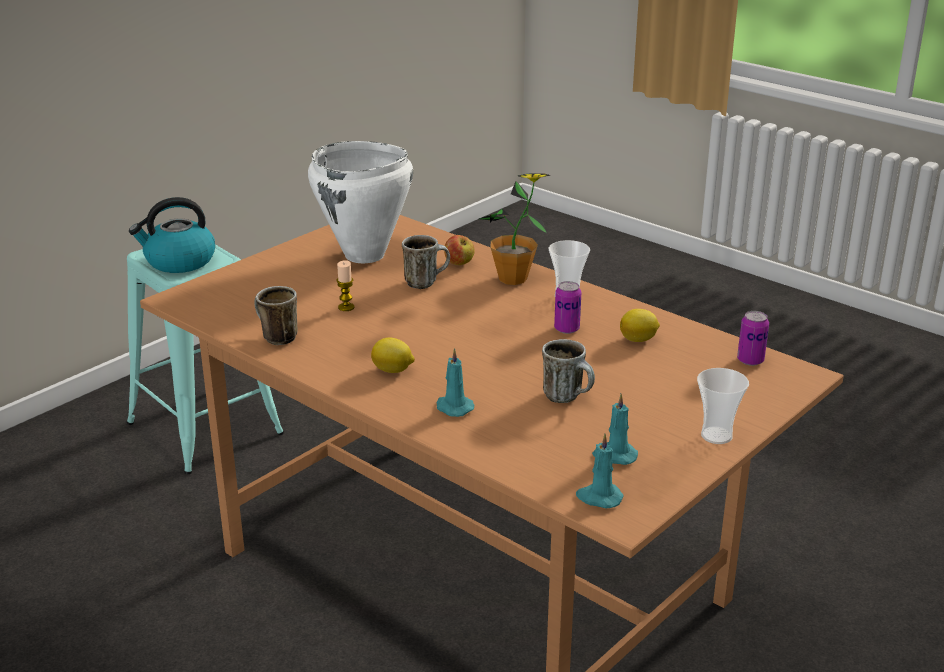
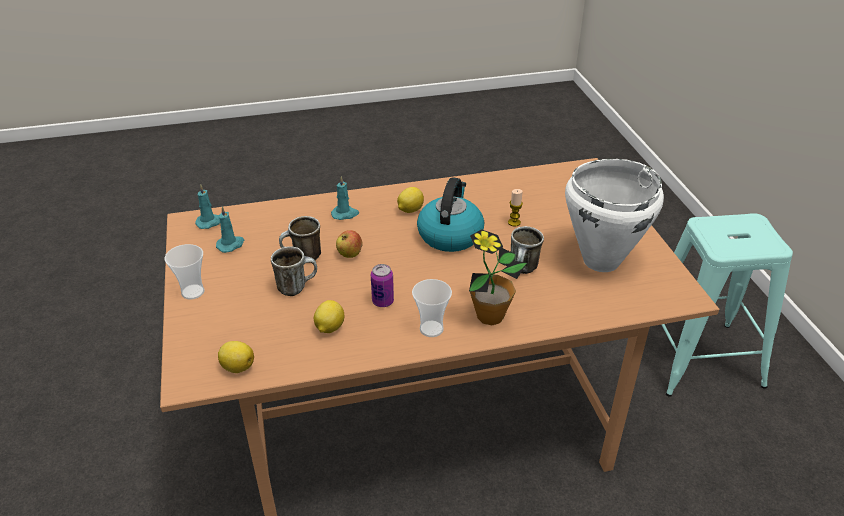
camera: 125 degrees right, 10 degrees up
kettle [129,197,215,273] -> kettle moved to [417,177,484,252]
mug [254,286,298,345] -> mug moved to [271,246,317,296]
apple [444,235,474,265] -> apple moved to [336,230,363,258]
can [737,311,769,366] -> lemon [218,341,254,373]

